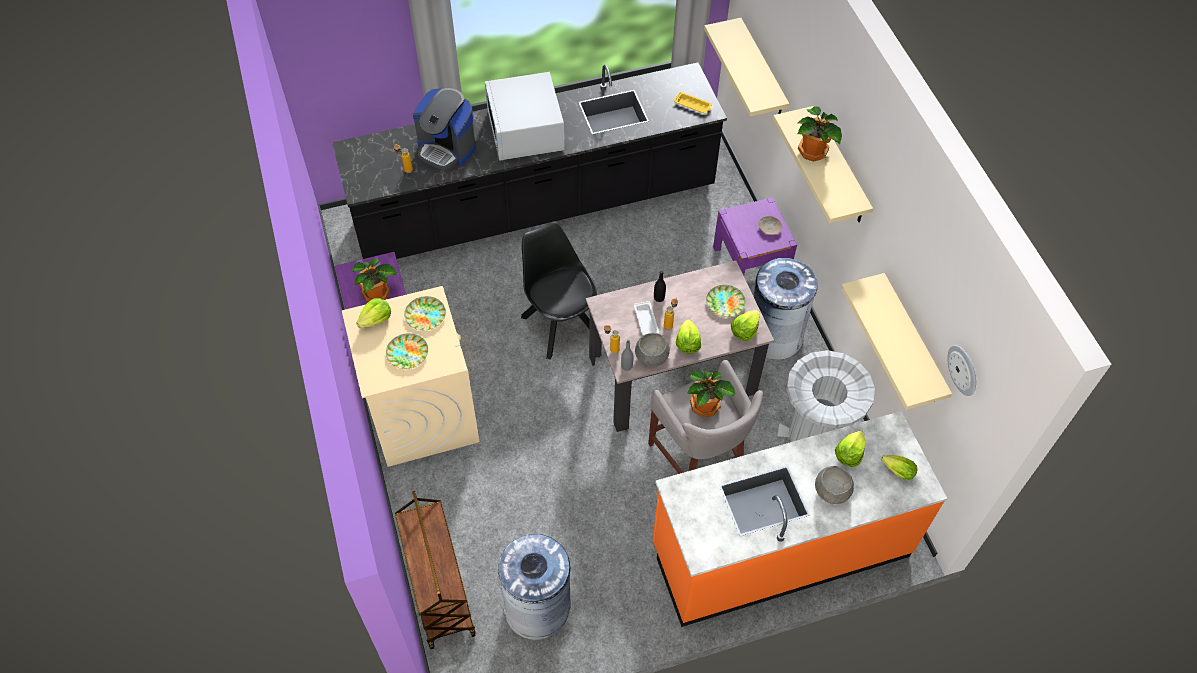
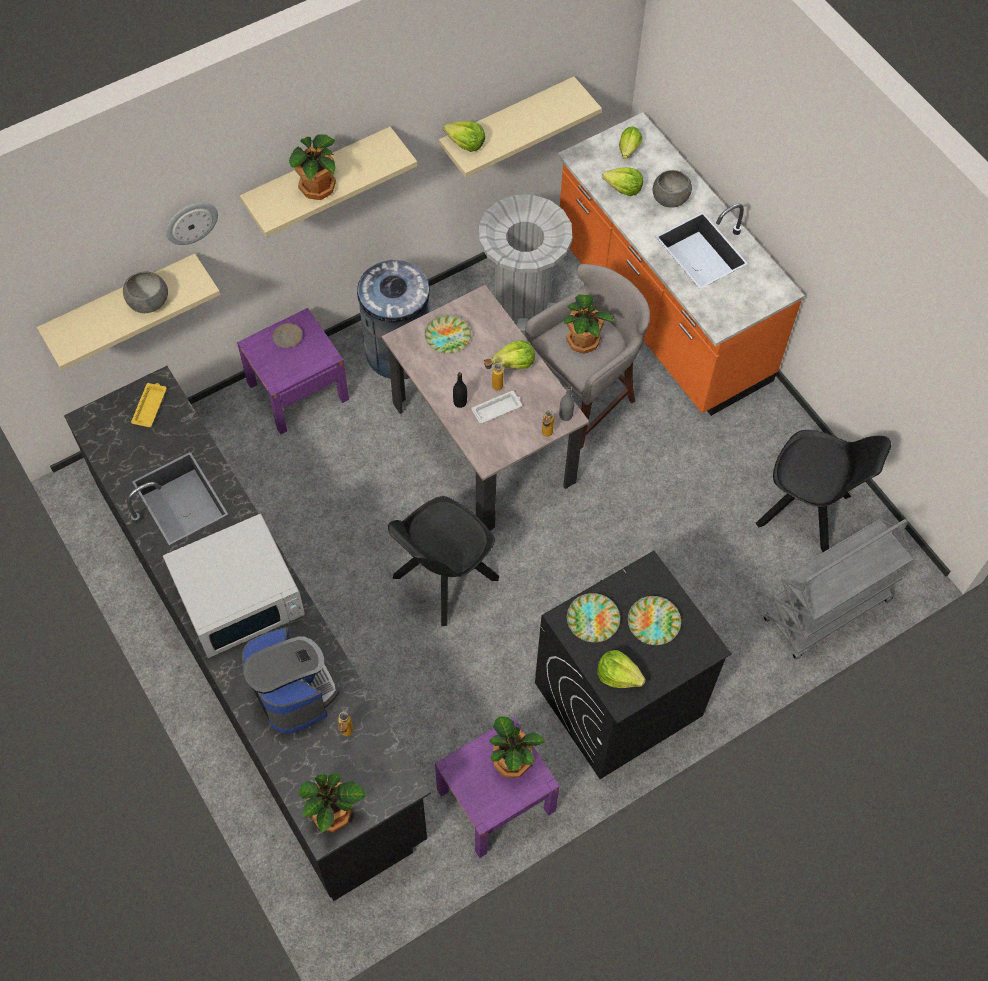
camera: 105 degrees left, 5 degrees up
beige washing machine [342,286,479,467] -> black washing machine [535,551,732,779]
brown cart [395,491,476,649] -> grey cart [763,519,914,659]
coffee machine [413,88,476,170] -> coffee machine turned 45 degrees counterclockwise [242,627,339,733]
grey trash can [498,534,571,640] -> black chair [756,430,891,552]
grey bowl [635,333,670,367] -> grey bowl moved to [123,271,168,313]
lettuce [731,310,760,341] -> lettuce moved to [443,121,485,152]
wall clock [947,345,976,396] -> wall clock moved to [166,202,218,245]
none -> potted plant [298,773,367,833]

